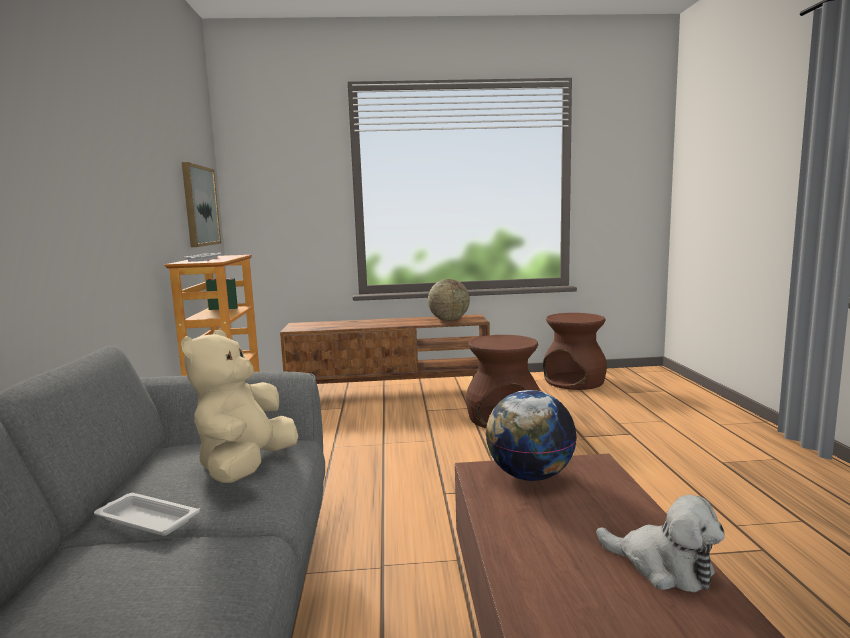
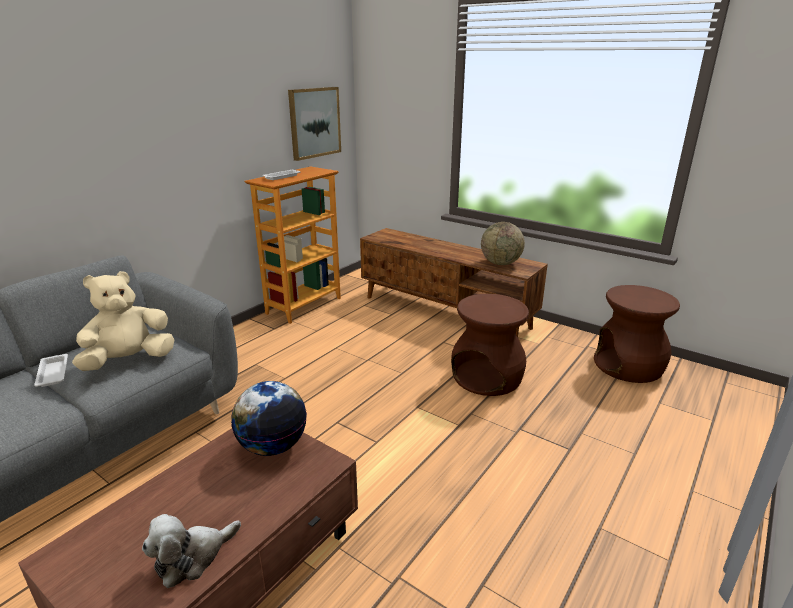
camera: 40 degrees right, 15 degrees up
plush toy [596,495,725,592] -> plush toy turned 60 degrees clockwise [142,514,241,588]

